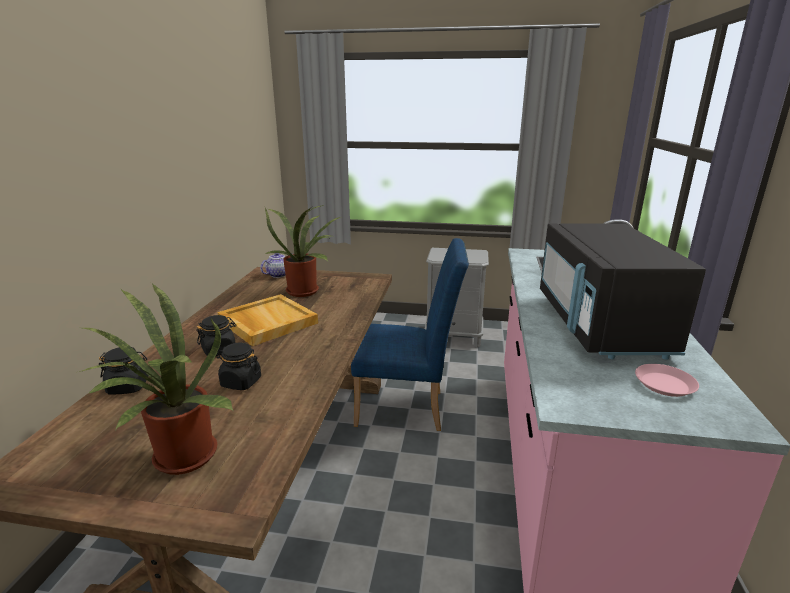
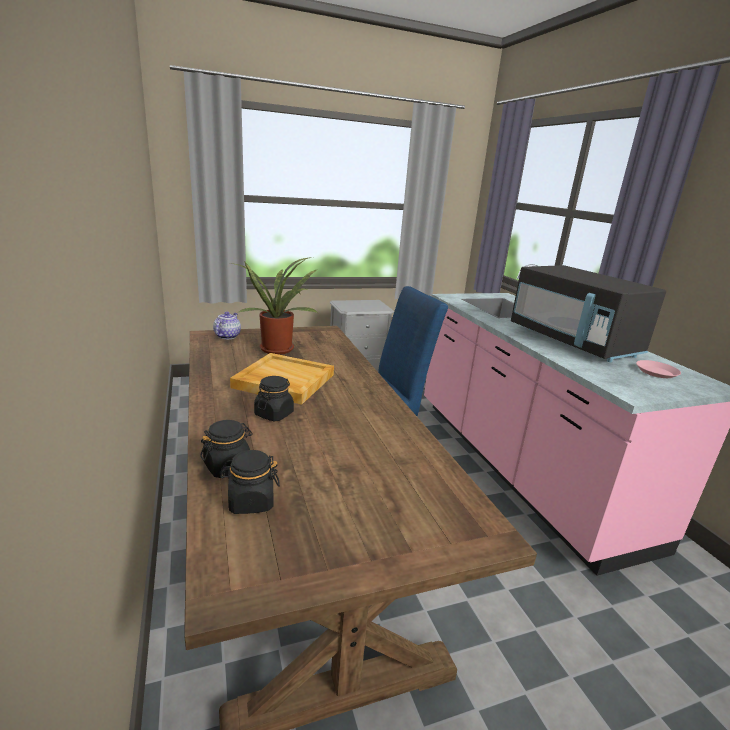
camera: 30 degrees left, 0 degrees up
potted plant [79,283,233,475] -> none
black jar [217,343,261,390] -> black jar moved to [220,450,280,514]

